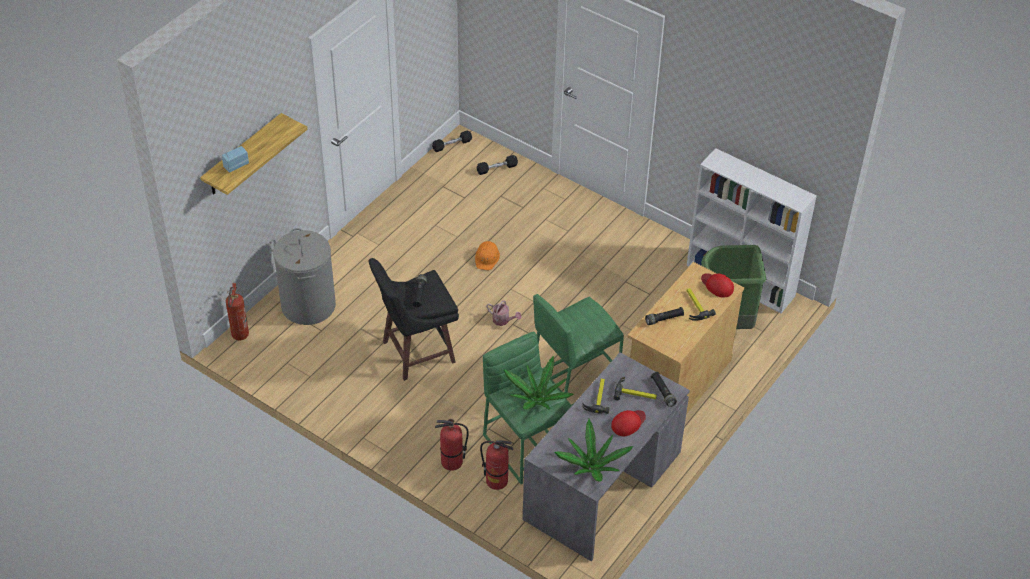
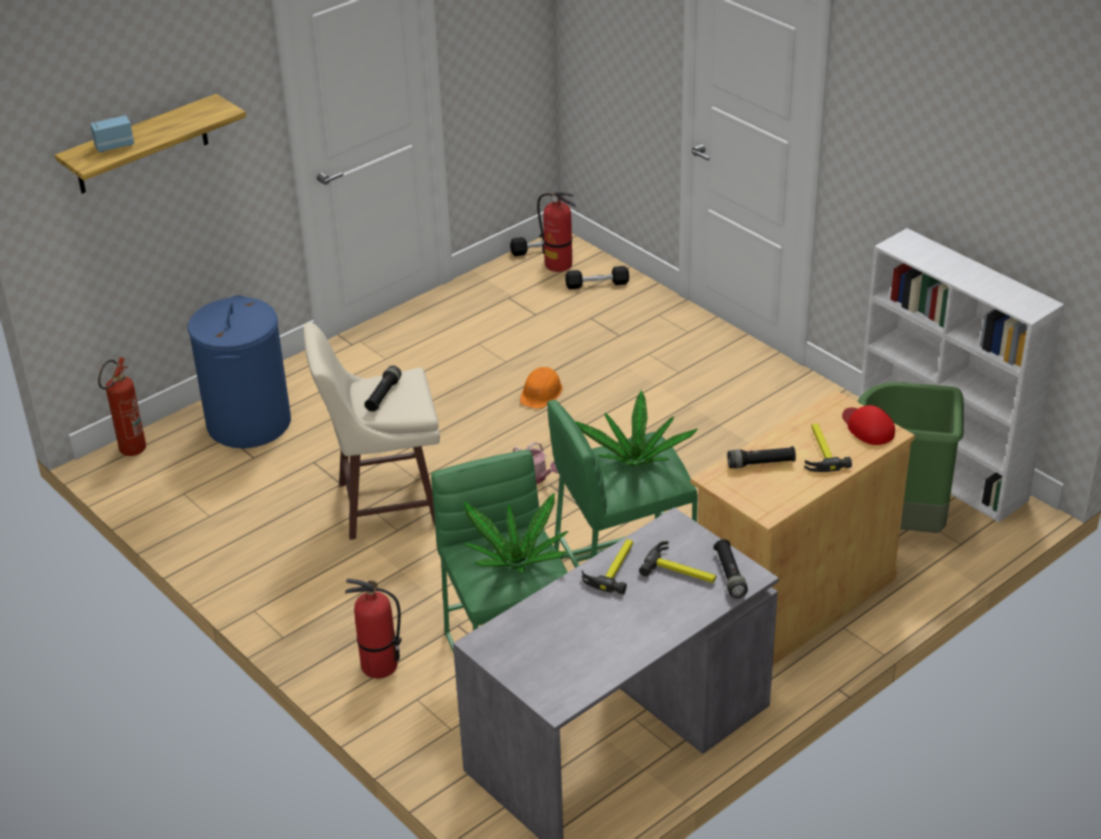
camera: 15 degrees right, 10 degrees down
grey laundry basket [273,228,336,325] -> blue laundry basket [188,295,291,448]
black stool [369,258,459,381] -> beige stool [303,322,440,540]
fire extinguisher [480,440,513,490] -> fire extinguisher moved to [537,192,576,272]
potted plant [554,419,634,482] -> potted plant moved to [576,390,698,466]
red cap [611,410,646,436] -> none

